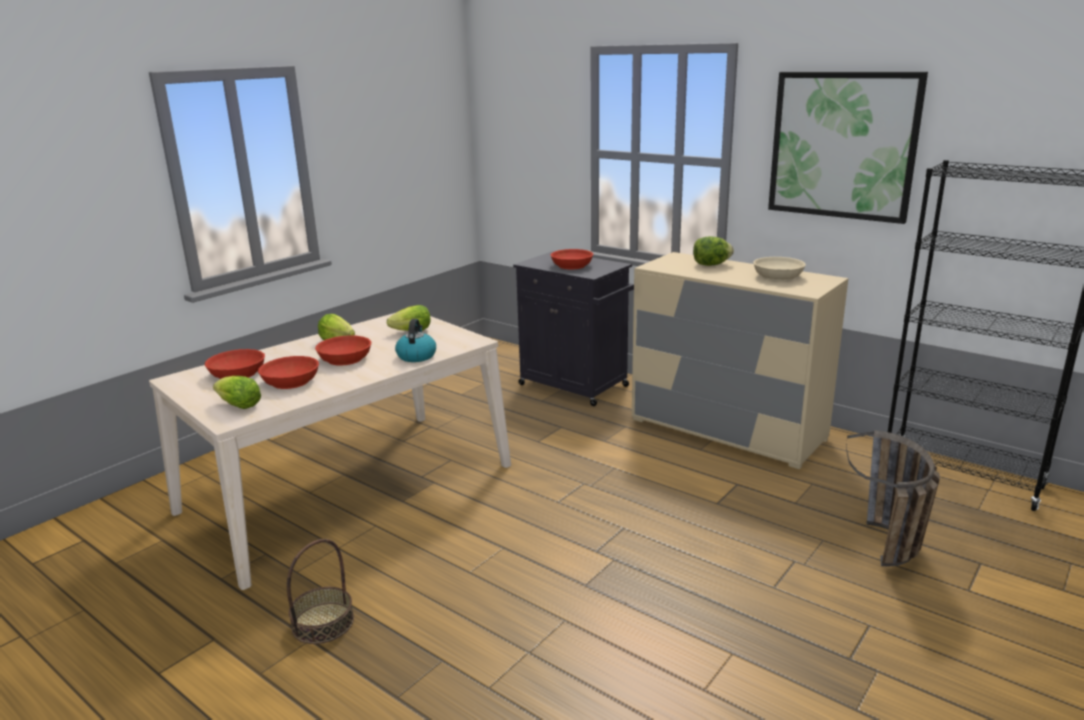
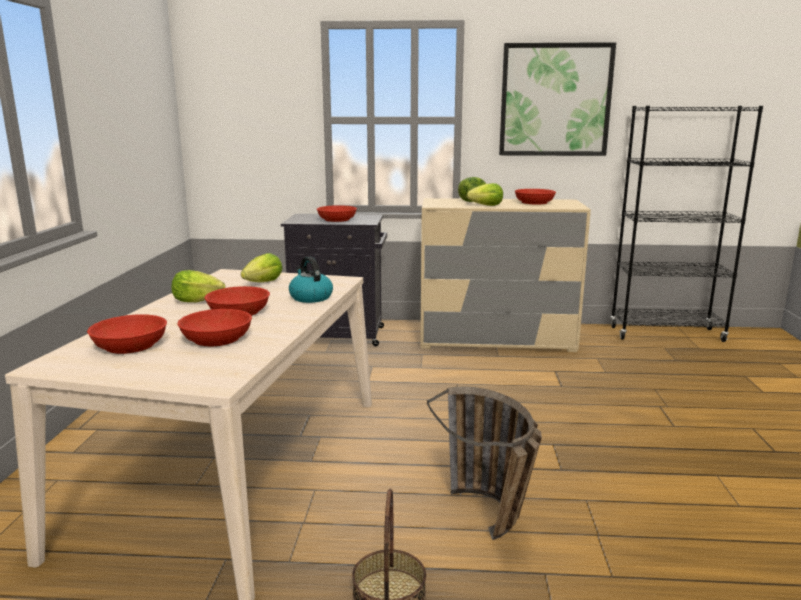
camera: 35 degrees left, 5 degrees down
lettuce [213,376,261,409] -> lettuce moved to [467,183,503,206]
beige bowl [753,257,806,281] -> red bowl [515,189,556,204]
basket [846,430,940,566] -> basket moved to [427,386,542,540]

